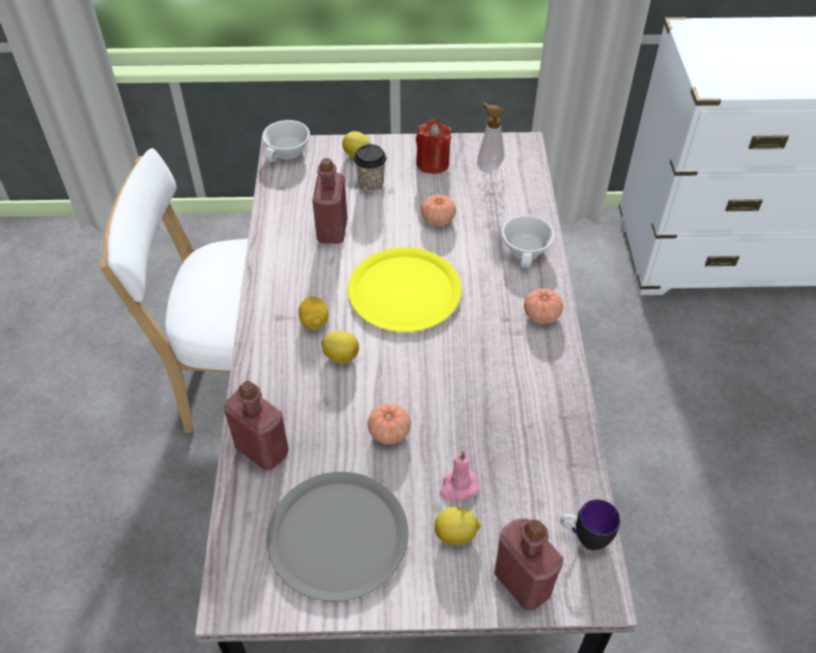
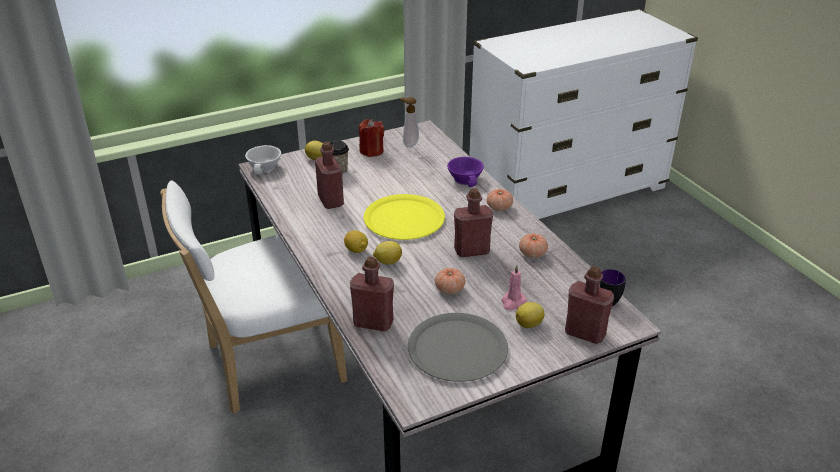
camera: 25 degrees left, 15 degrees down
tomato [421,195,456,226] -> tomato moved to [519,233,548,258]
white cup [502,215,555,268] -> purple cup [447,157,484,187]
none -> red bottle [454,188,493,257]

